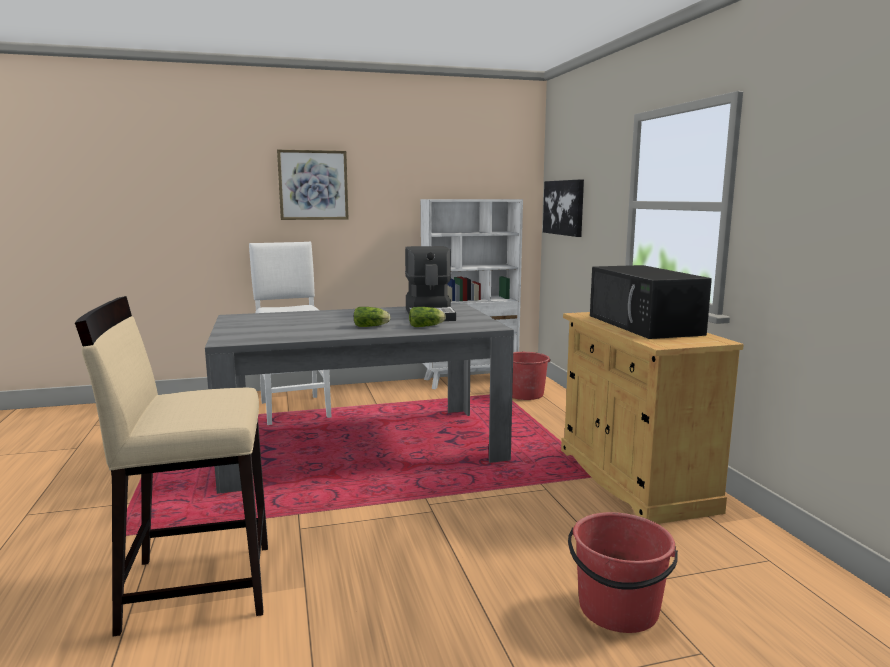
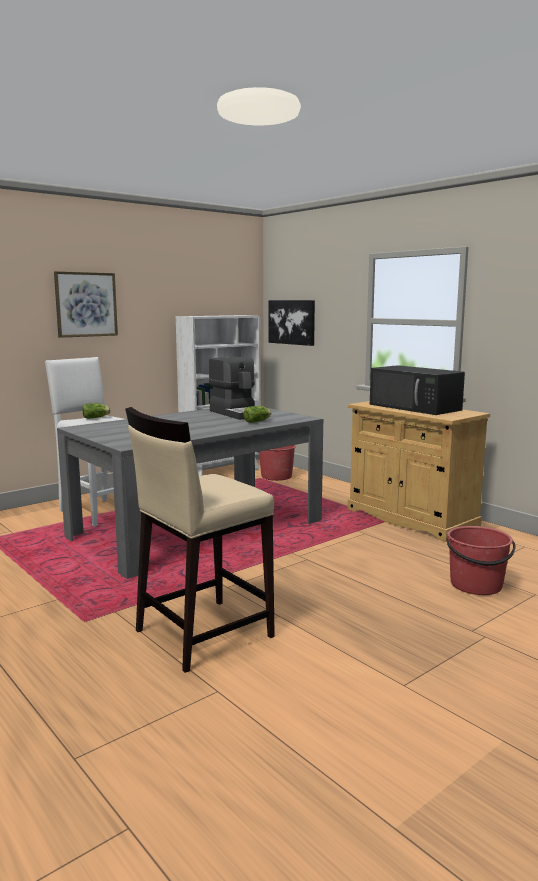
camera: 25 degrees left, 0 degrees up
lettuce [354,307,391,327] -> lettuce moved to [82,403,110,419]

